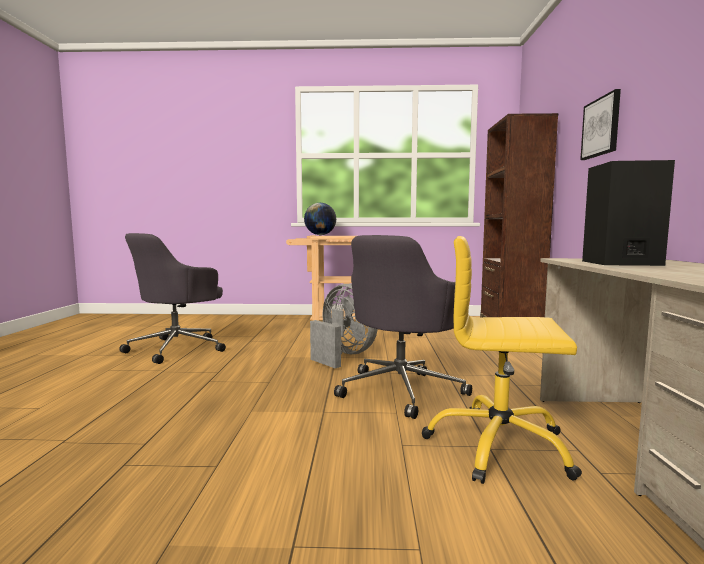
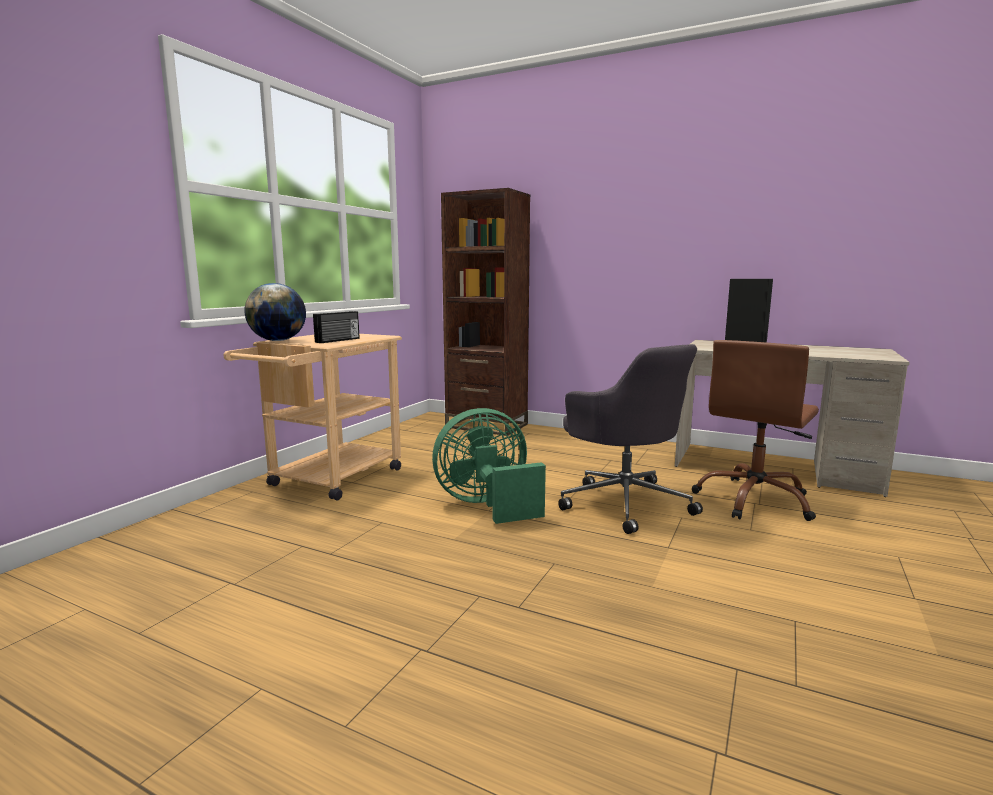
camera: 65 degrees left, 5 degrees up
grey office chair [119,233,226,364] -> none
grey fan [310,284,378,368] -> green fan [432,408,546,524]
yellow office chair [422,236,582,484] -> brown office chair [692,340,819,521]
picture [580,89,621,160] -> none
none -> radio [313,311,360,343]

